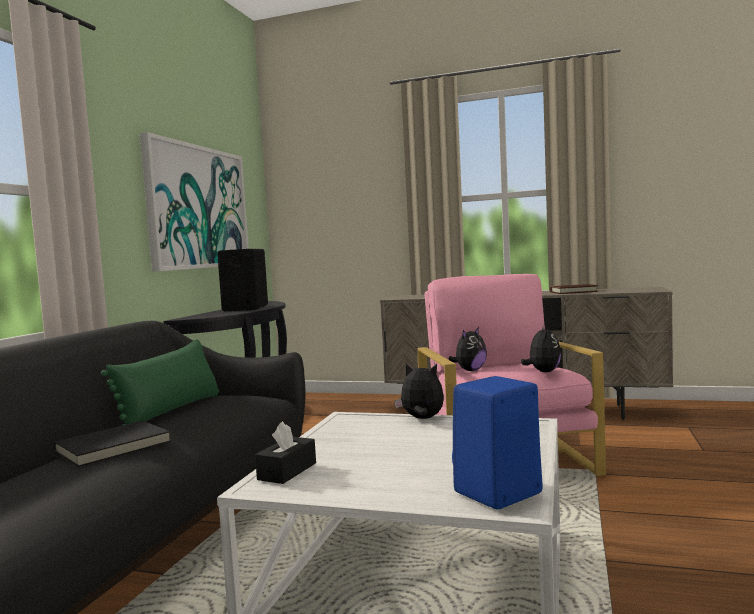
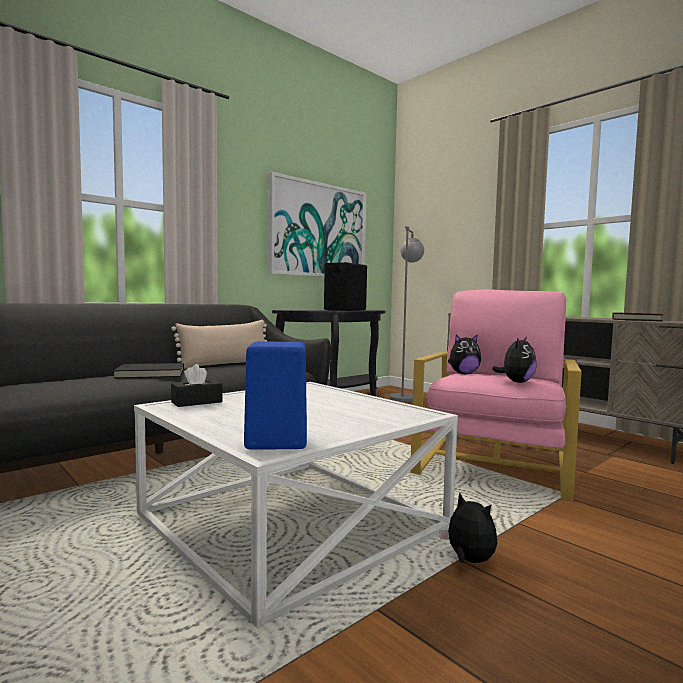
camera: 30 degrees right, 0 degrees up
green pillow [101,339,219,426] -> beige pillow [171,320,267,369]
plush toy [394,364,444,419] -> plush toy moved to [439,492,497,563]
none -> grey floor lamp [390,226,424,402]

